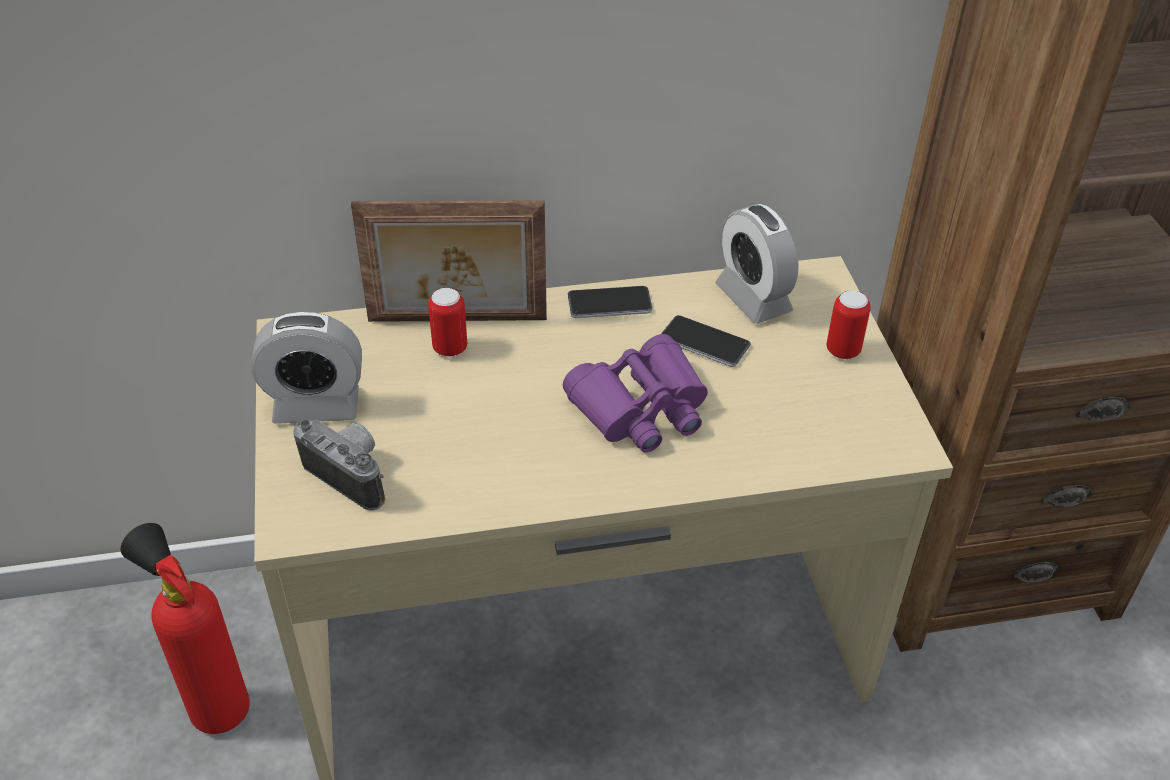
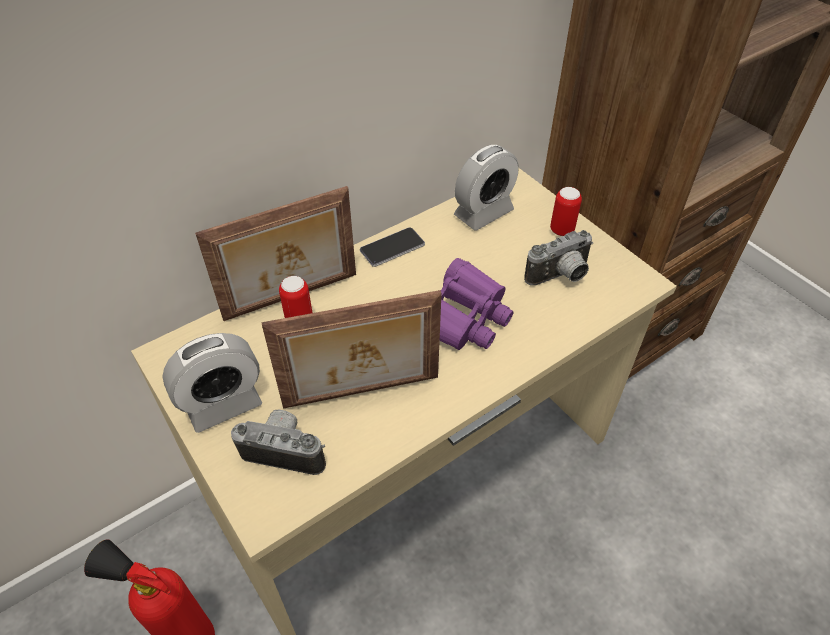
camera: 25 degrees left, 5 degrees up
phone [661,315,751,367] -> none
alarm clock [715,204,799,324] -> alarm clock turned 75 degrees counterclockwise [454,145,519,231]
none -> picture frame [261,290,442,409]
none -> camera [524,230,593,286]

